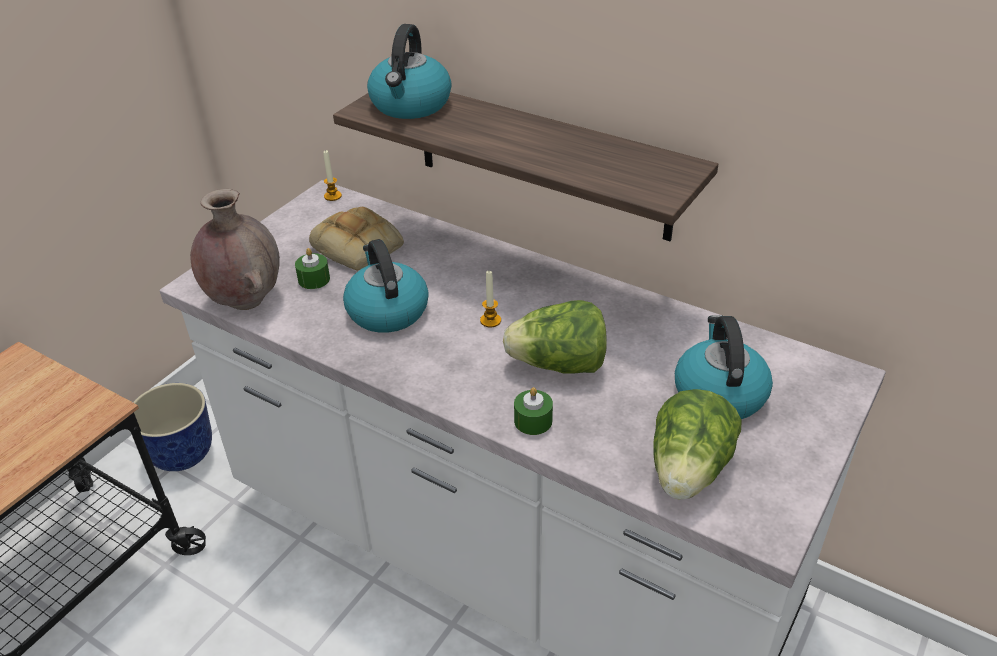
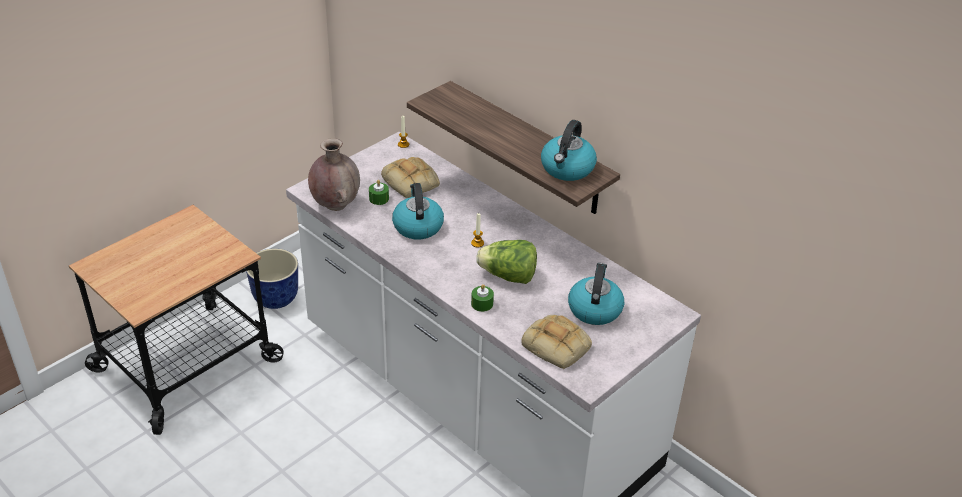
camera: 10 degrees right, 0 degrees up
kettle [367,24,452,119] -> kettle moved to [541,120,597,181]
lettuce [653,389,742,500] -> bread [521,315,592,369]

